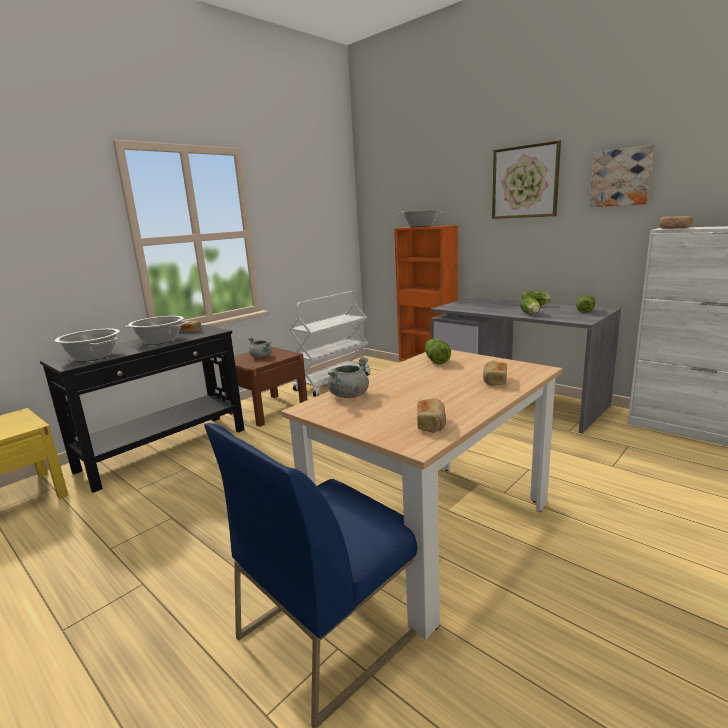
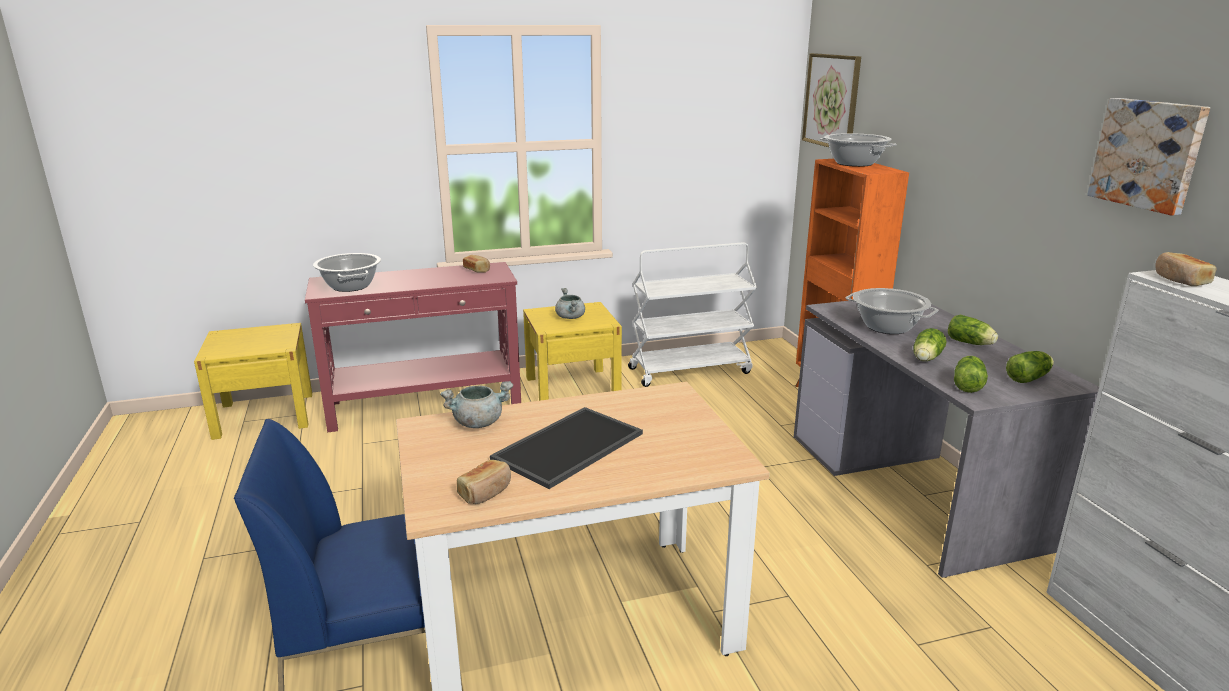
camera: 30 degrees right, 5 degrees up
black console table [40,325,245,493] -> red console table [305,262,521,432]
cooking pot [125,316,189,345] -> cooking pot moved to [846,288,938,334]
brown nightstand [220,347,308,427] -> yellow nightstand [523,302,622,401]
lettuce [425,338,451,364] -> lettuce moved to [954,356,988,393]
bread [483,361,507,386] -> none
picture [492,140,561,219] -> picture moved to [802,53,861,147]
none -> tray [490,407,643,489]

